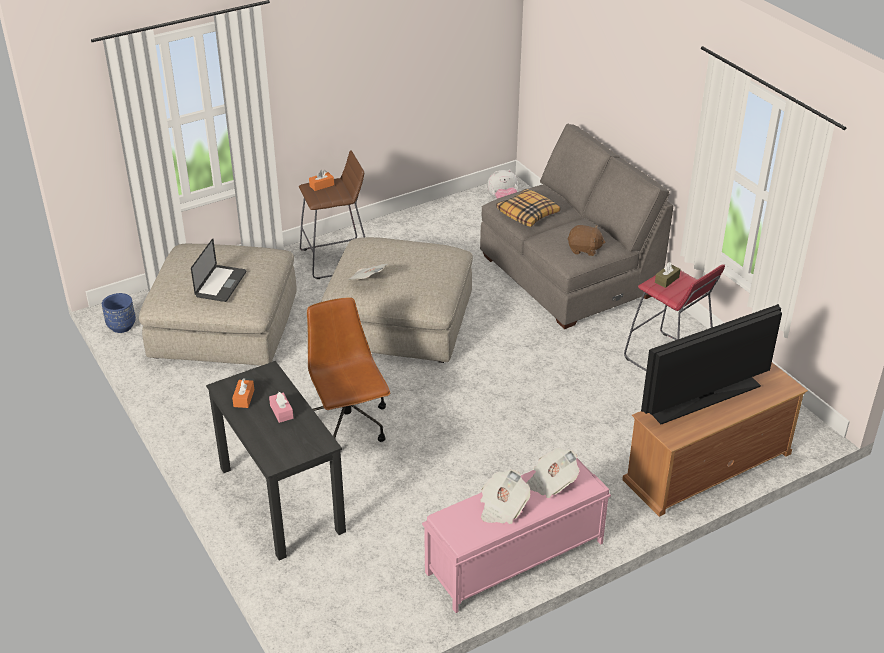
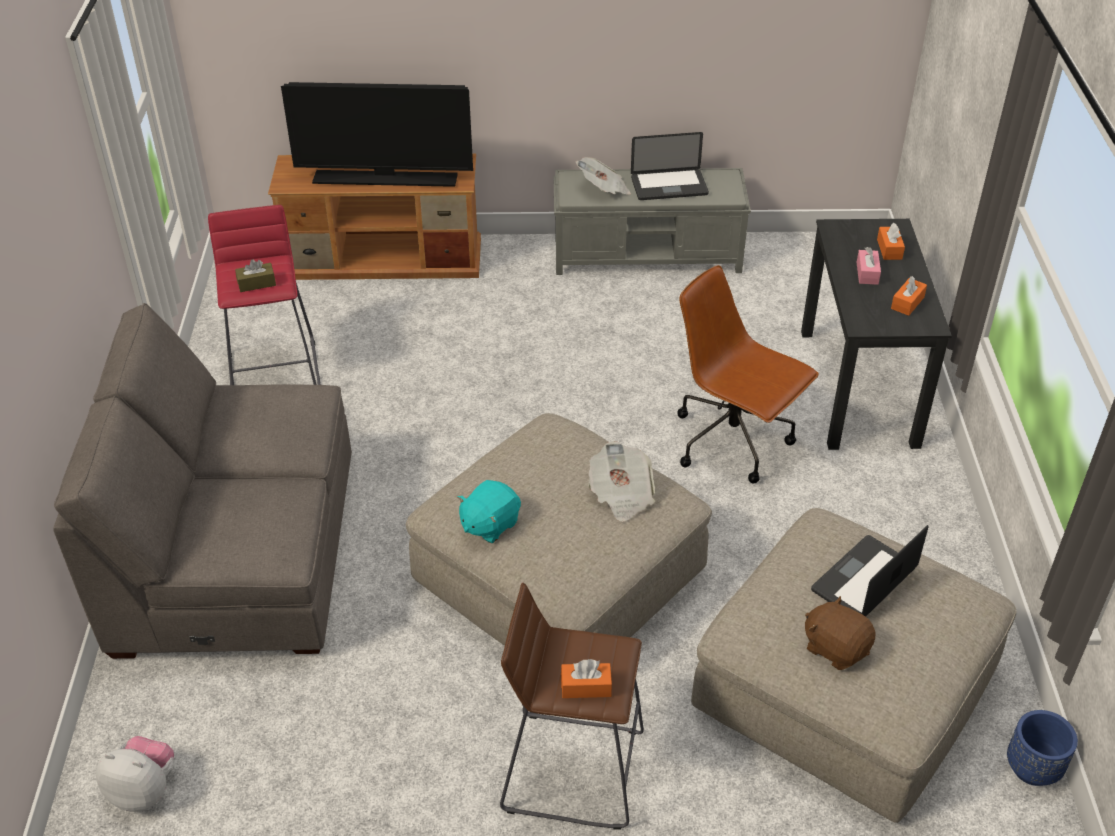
camera: 150 degrees left, 5 degrees up
brown office chair [307,297,390,442] -> brown office chair turned 120 degrees clockwise [677,265,819,484]
pink bench [422,458,611,613] -> grey bench [553,168,751,275]
newspaper [480,470,530,524] -> laptop [631,132,709,200]
pillow [496,189,560,227] -> none
brown plush toy [568,225,605,256] -> brown plush toy moved to [805,596,876,670]
none -> turquoise plush toy [458,480,521,543]
none -> orange tissue box [877,223,905,260]

